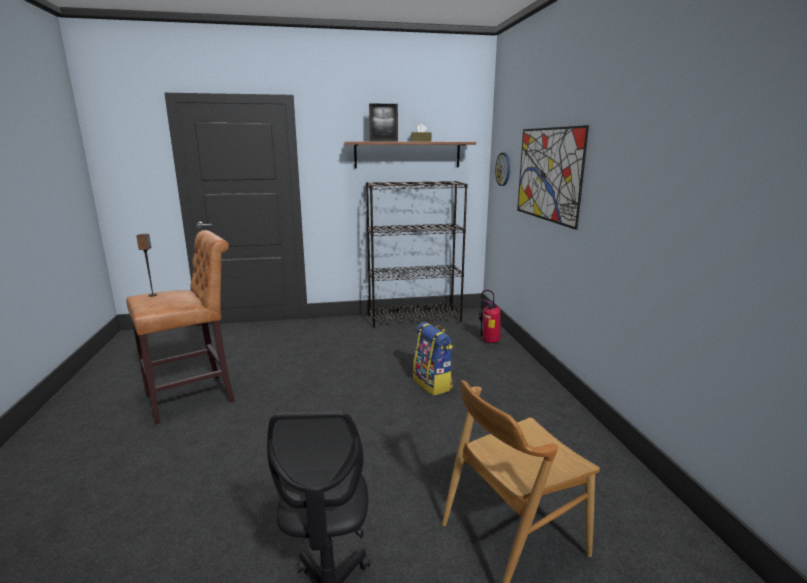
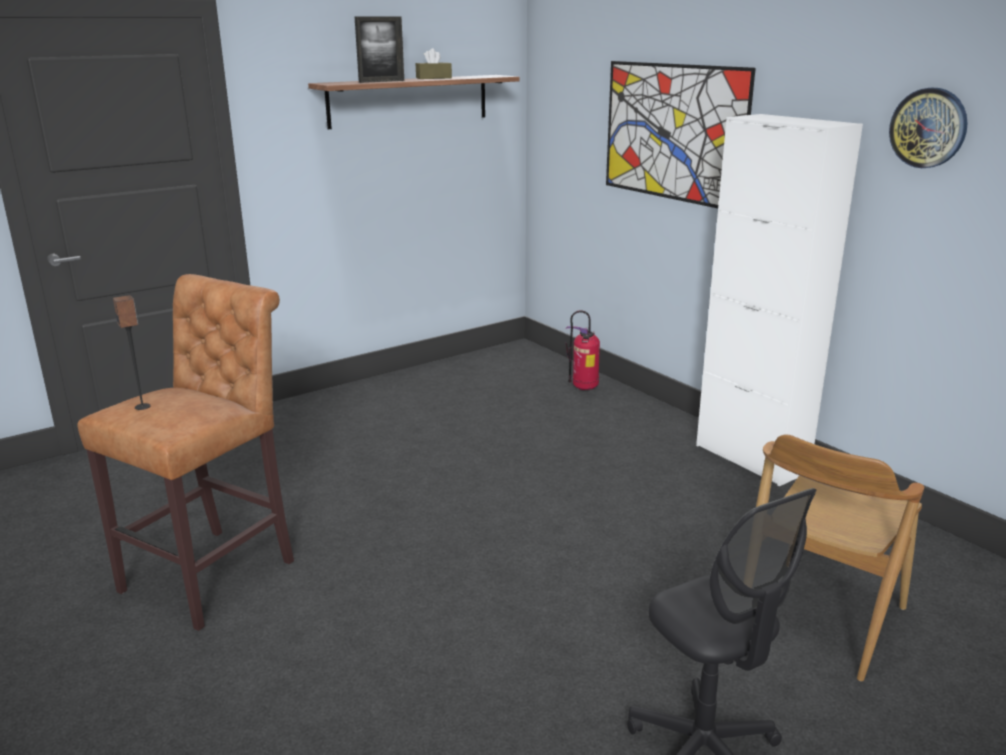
camera: 25 degrees left, 5 degrees up
black bookcase [366,181,468,328] -> none
backpack [413,322,453,396] -> none
wall clock [495,152,510,186] -> wall clock moved to [889,88,968,168]
none -> white cabinet [696,114,863,486]

